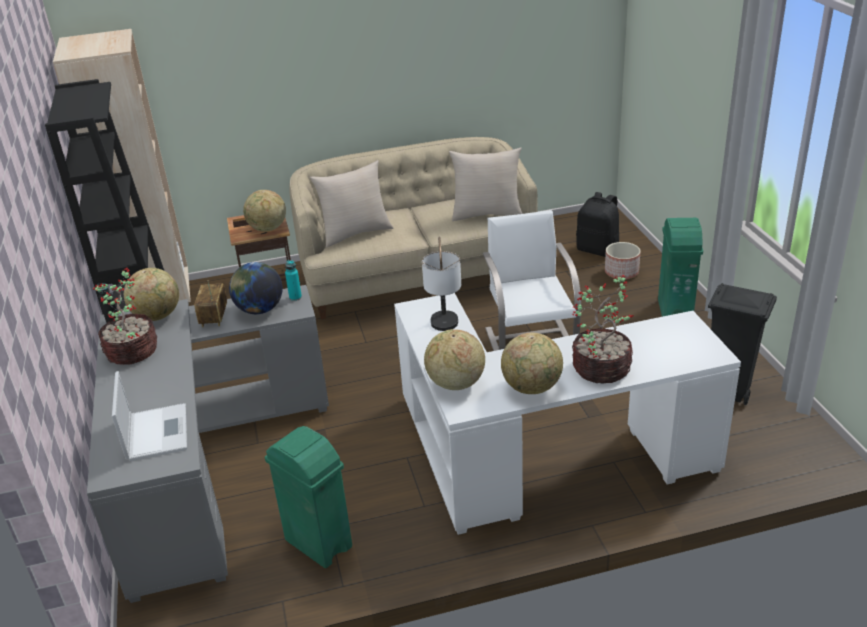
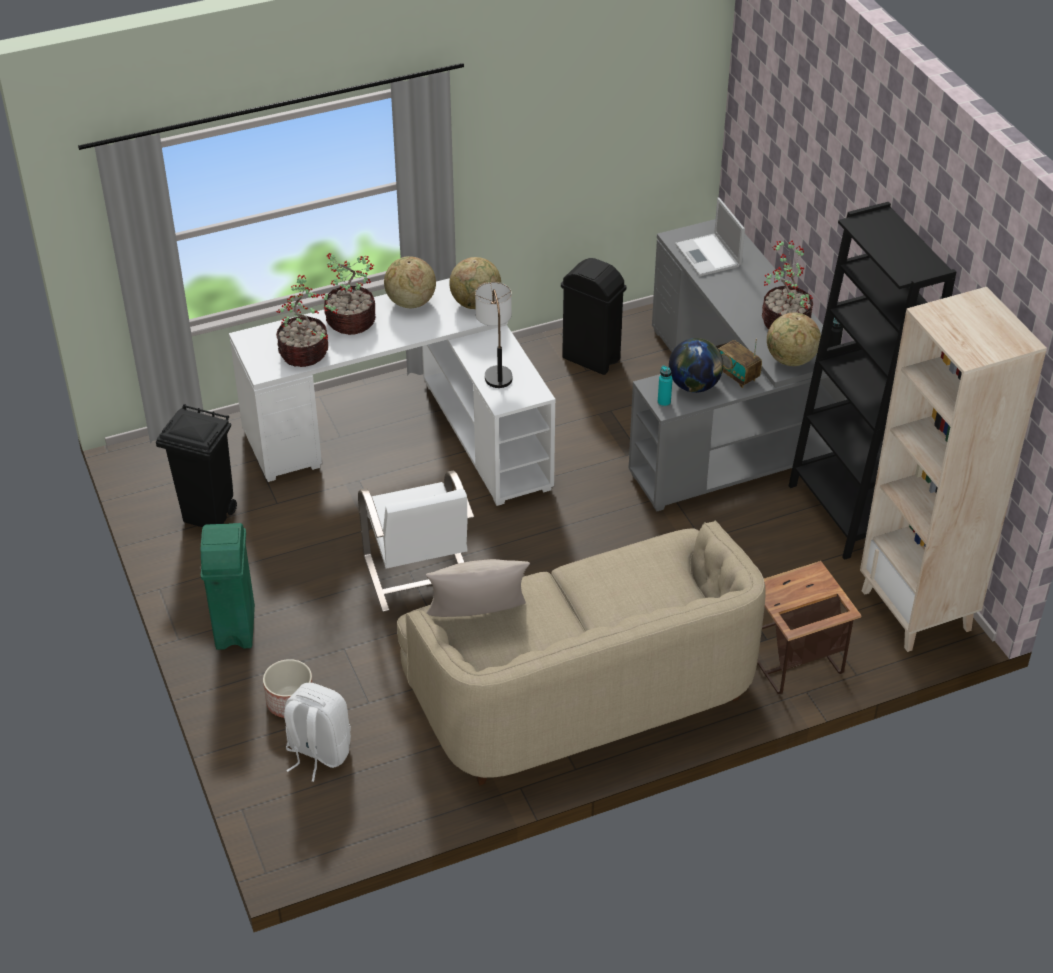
camera: 170 degrees right, 10 degrees up
radio [194,280,227,327] -> radio turned 150 degrees clockwise [718,338,762,388]
globe [243,190,286,232] -> none
green trash can [265,426,352,568] -> black trash can [561,258,626,375]
beige pillow [310,160,394,247] -> none
black backpack [576,192,619,257] -> white backpack [284,683,351,782]
none -> potted plant [276,274,328,367]

